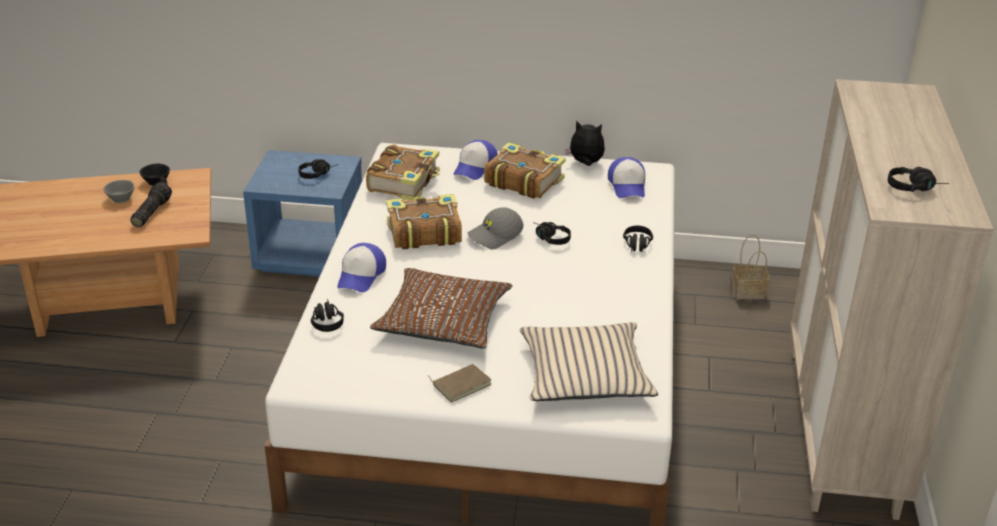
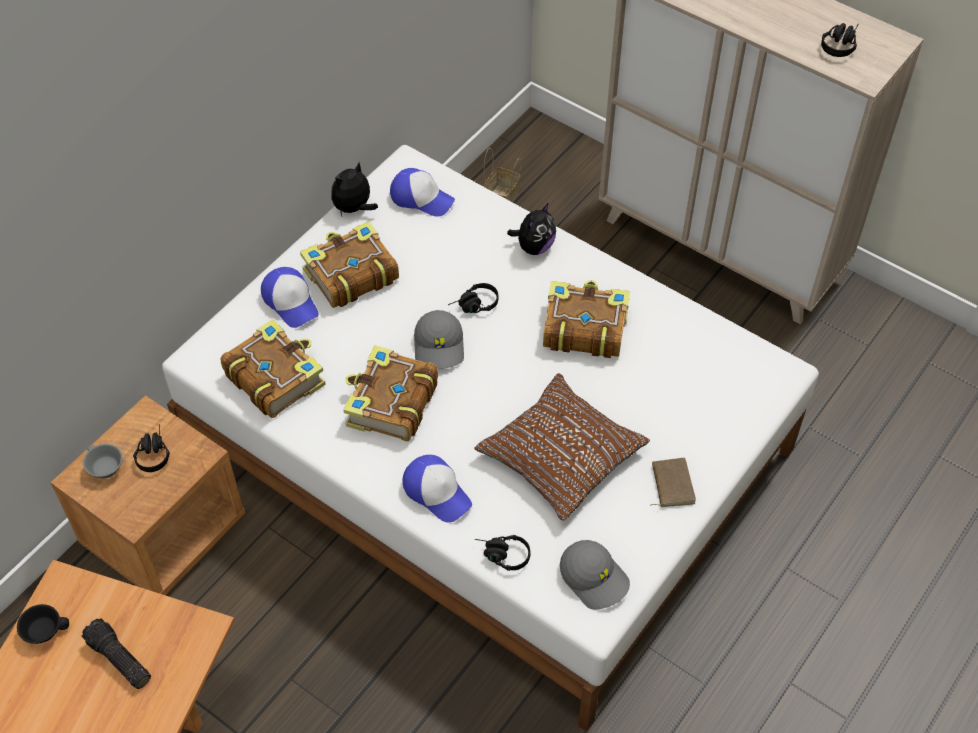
camera: 60 degrees left, 20 degrees up
grey cup [103,180,135,203] -> grey cup moved to [83,444,123,479]
blue nightstand [243,150,362,277] -> brown nightstand [51,395,245,595]
beige pillow [520,322,659,401] -> none
black headphones [623,225,653,252] -> plush toy [507,203,556,255]
none -> book [543,280,630,358]
none -> grey cap [560,540,630,610]

